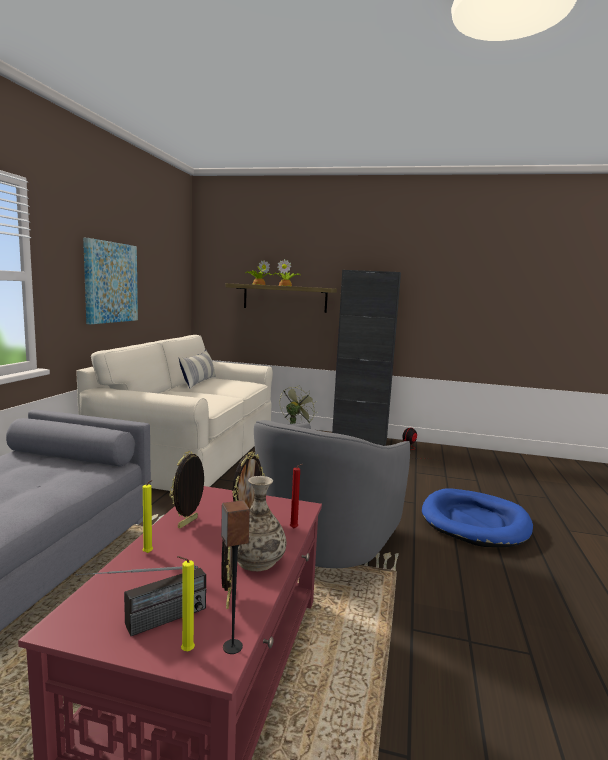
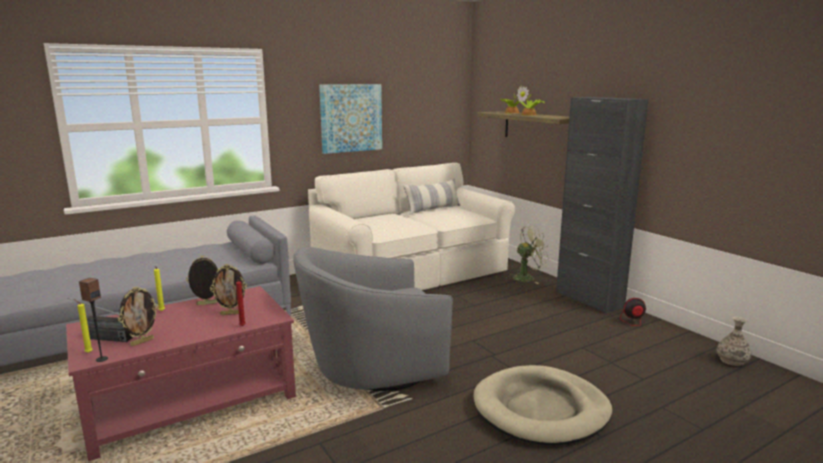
camera: 45 degrees right, 5 degrees up
vase [237,476,286,571] -> vase moved to [717,317,752,366]
blue dog bed [422,488,533,547] -> beige dog bed [473,365,612,445]

